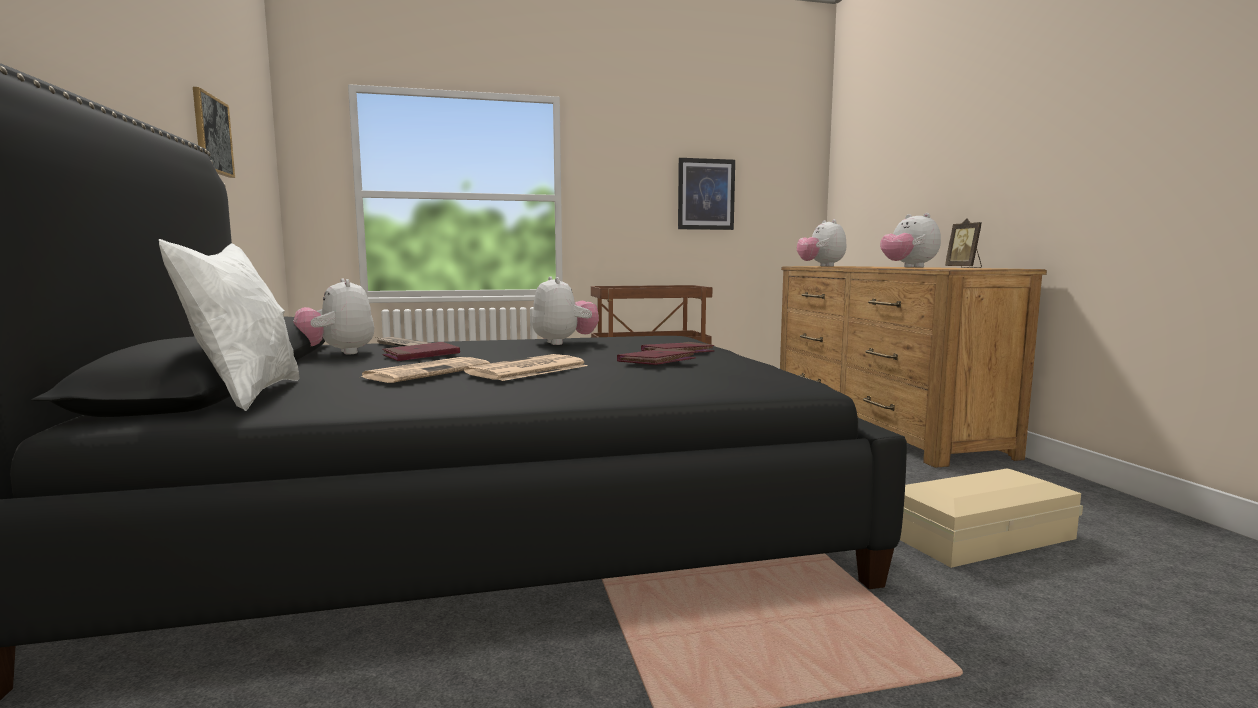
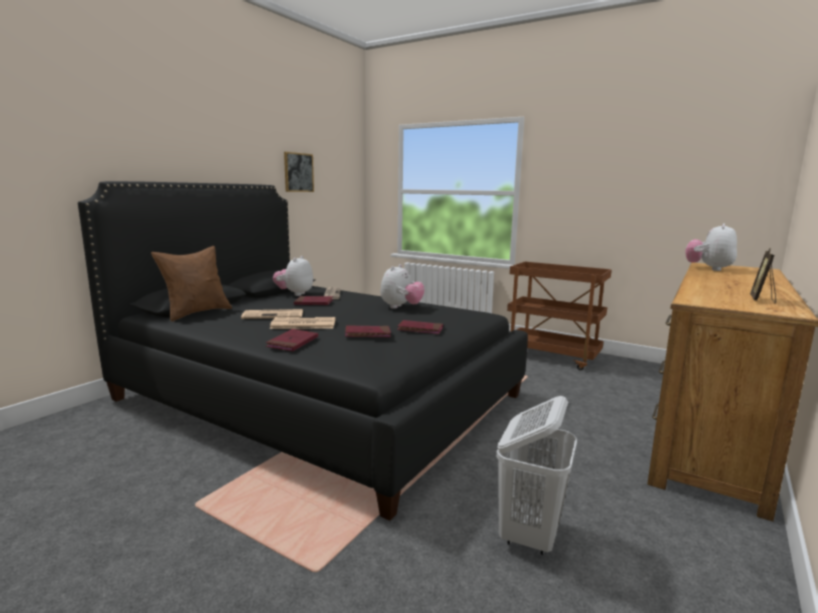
camera: 45 degrees right, 5 degrees up
white pillow [159,239,300,411] -> brown pillow [151,246,232,322]
picture [678,158,735,230] -> none
plush toy [880,213,941,267] -> none
beige storage box [900,469,1083,568] -> white laundry basket [496,396,577,555]
none -> red book [266,329,318,351]

